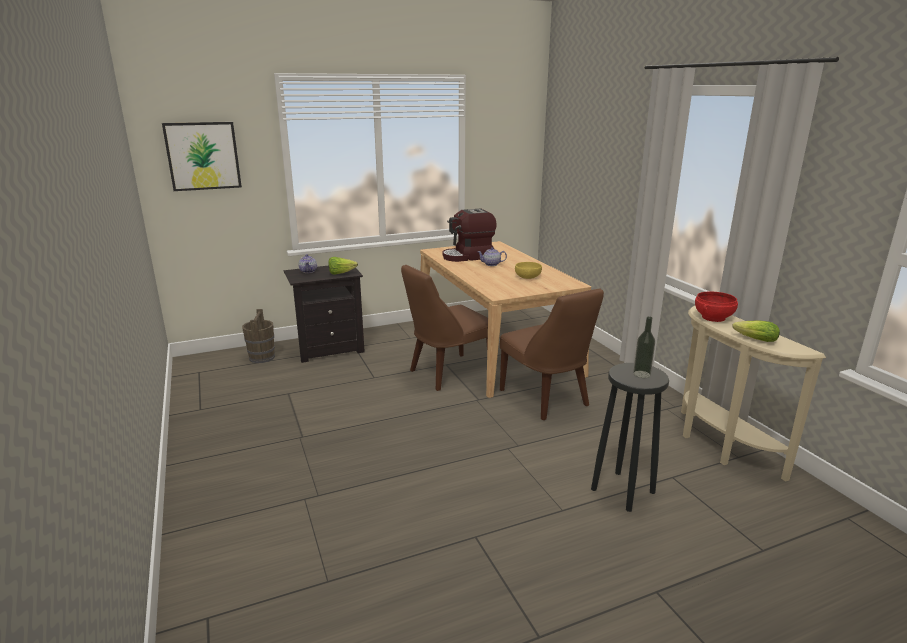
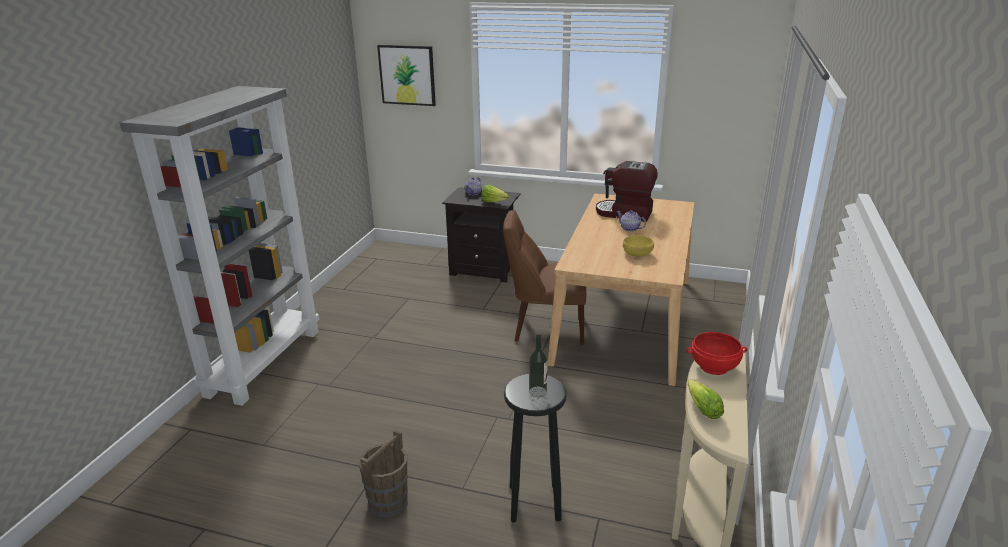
camera: 40 degrees right, 5 degrees up
brown bucket [242,309,275,363] -> brown bucket moved to [359,430,408,517]
brown chair [500,289,604,420] -> none
none -> grey bookcase [120,86,320,406]

